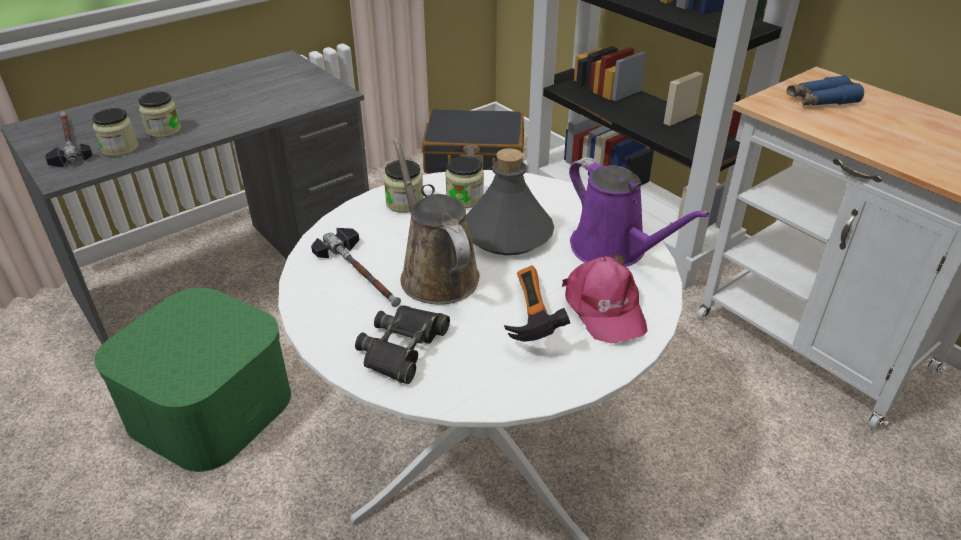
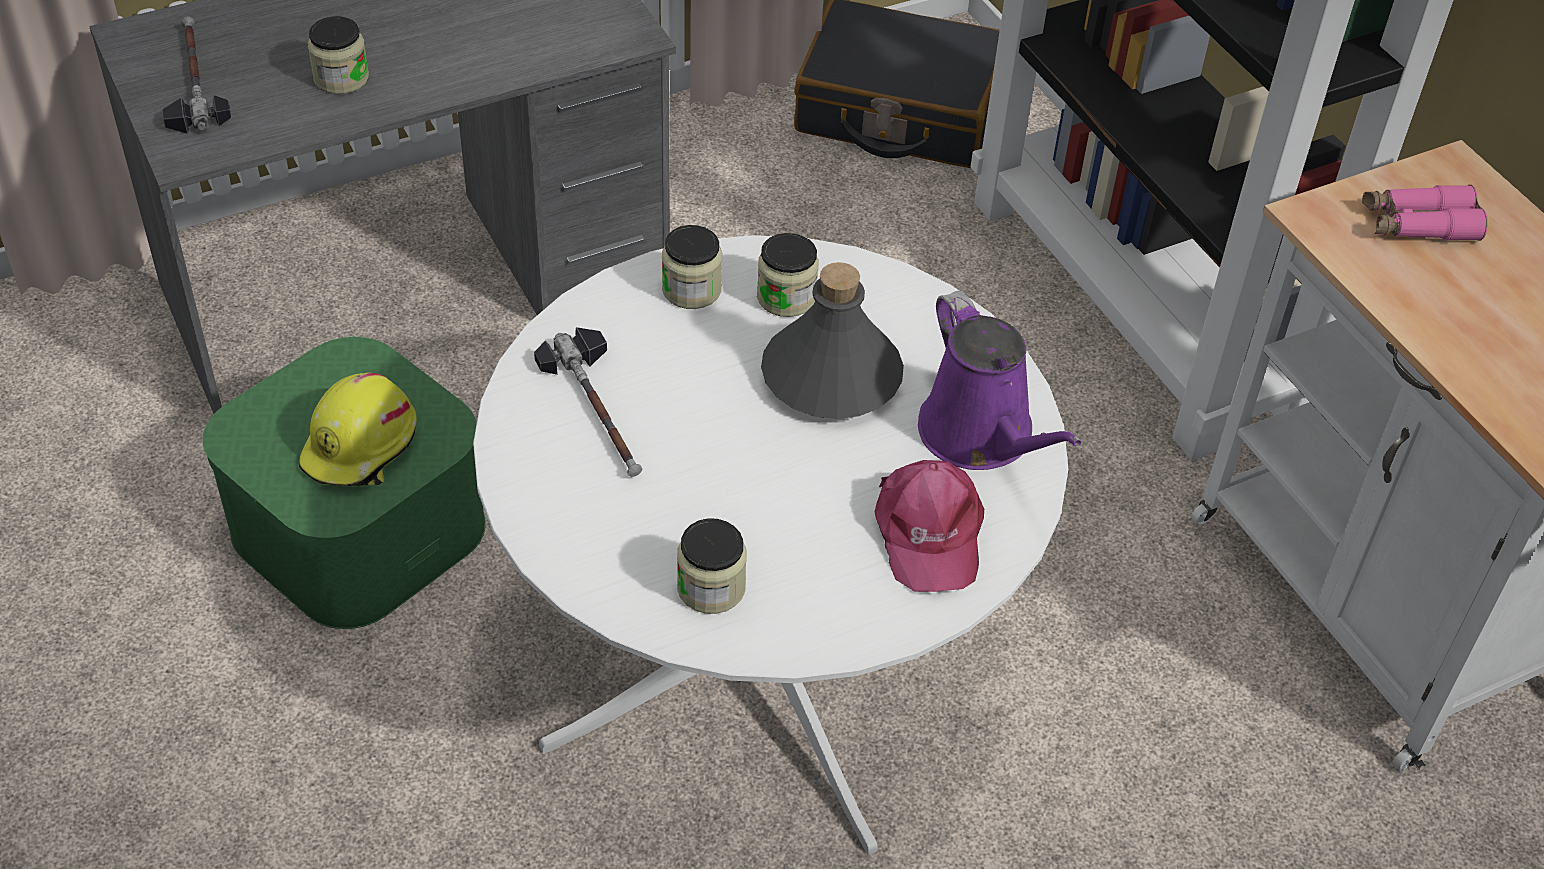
camera: 10 degrees right, 10 degrees up
jar [92,108,138,157] -> jar moved to [677,518,747,614]
black binoculars [355,306,450,384] -> none
brown watering can [393,138,480,304] -> none
hammer [504,265,570,342] -> none
blue binoculars [786,75,864,105] -> pink binoculars [1362,185,1488,241]
none -> yellow hard hat [299,373,417,486]

